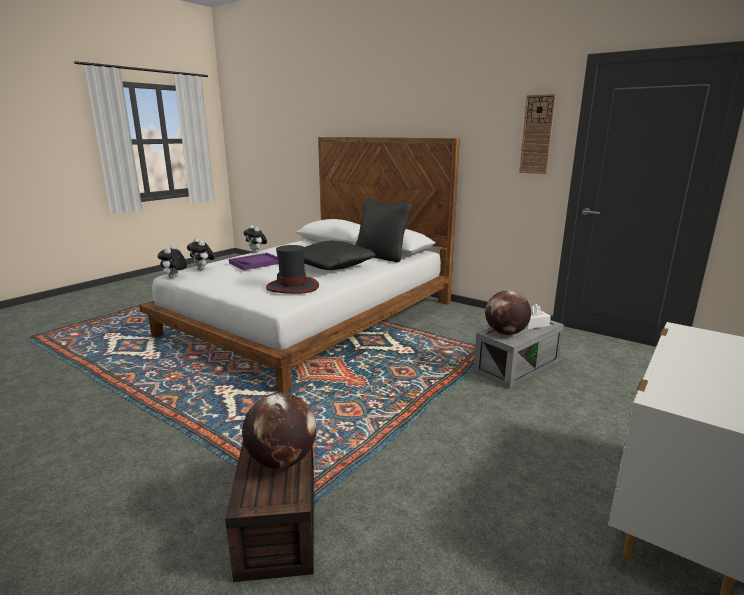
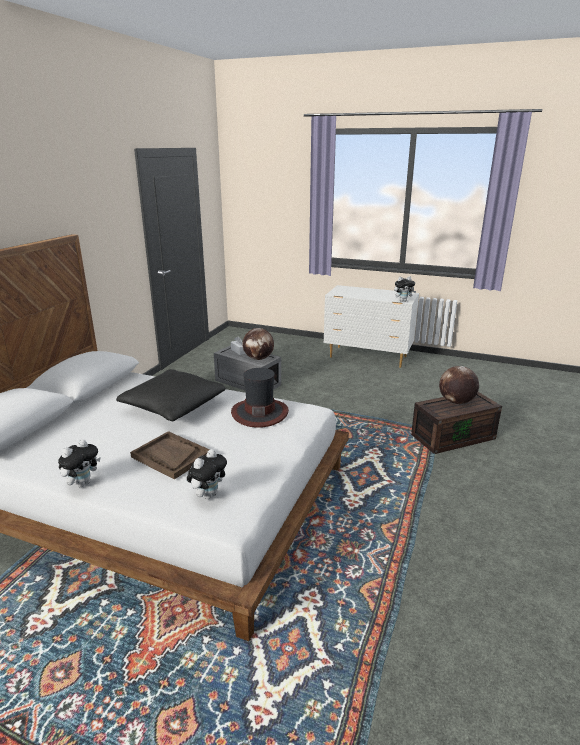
camera: 105 degrees left, 5 degrees up
plush toy [158,244,187,278] -> plush toy moved to [394,277,416,302]
purple tray [229,253,278,270] -> brown tray [130,431,210,480]
black pillow [355,198,412,262] -> none
wall clock [519,94,556,174] -> none

